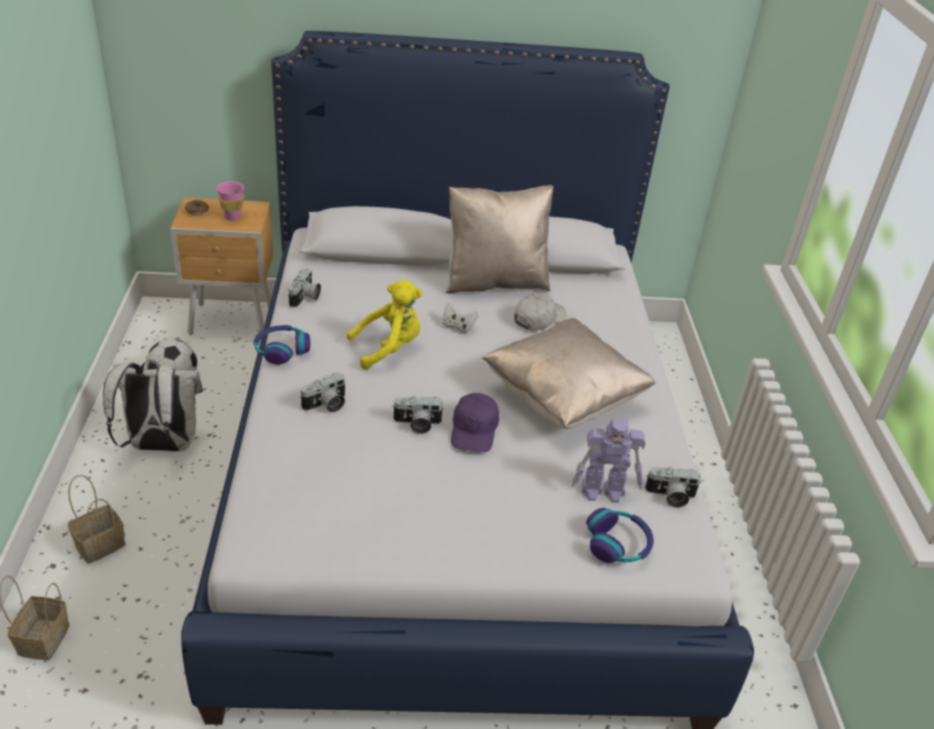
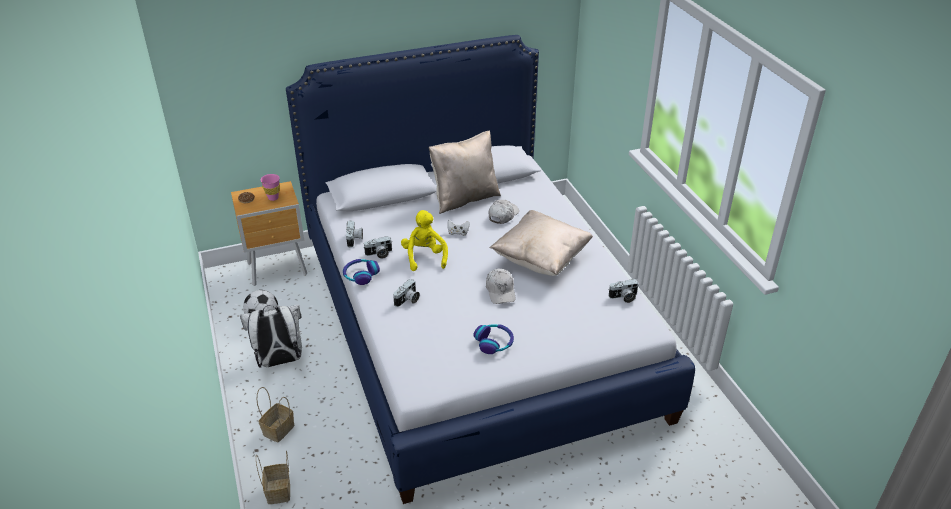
camera: 15 degrees left, 0 degrees up
yellow plush toy [347,280,423,370] -> yellow plush toy turned 60 degrees counterclockwise [401,210,448,271]
camera [392,396,444,434] -> camera moved to [364,236,392,259]
purple cap [451,393,499,452] -> white cap [486,269,516,304]
toy robot [571,420,646,503] -> none
headphones [586,508,654,563] -> headphones moved to [474,324,514,354]

